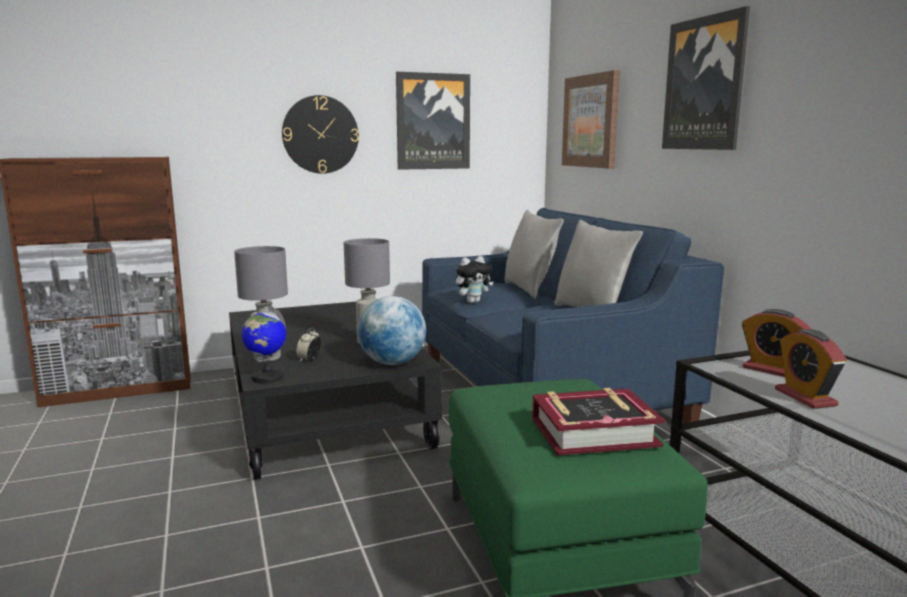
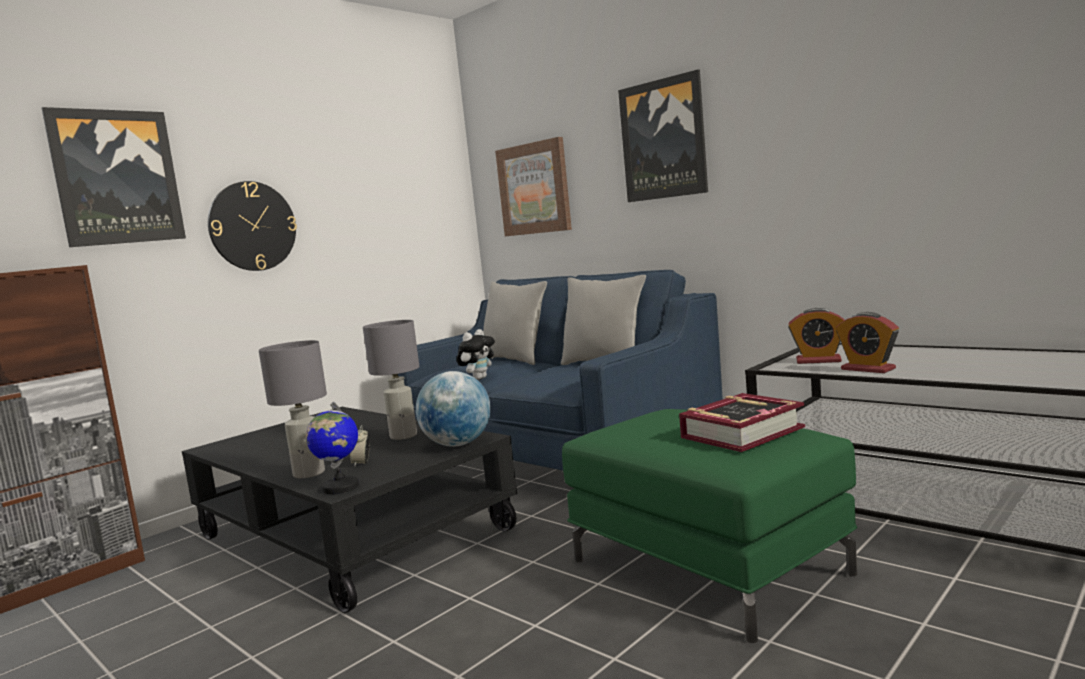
camera: 25 degrees left, 5 degrees down
picture [396,72,470,170] -> picture moved to [42,107,186,247]

